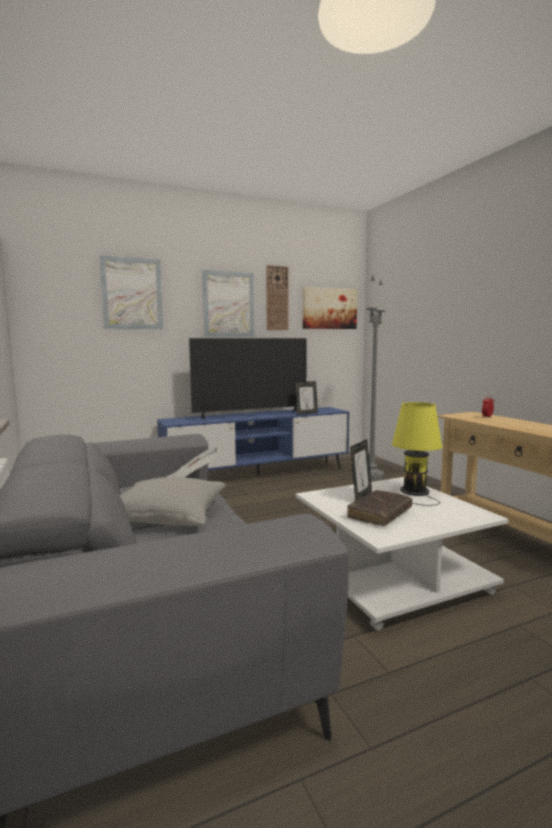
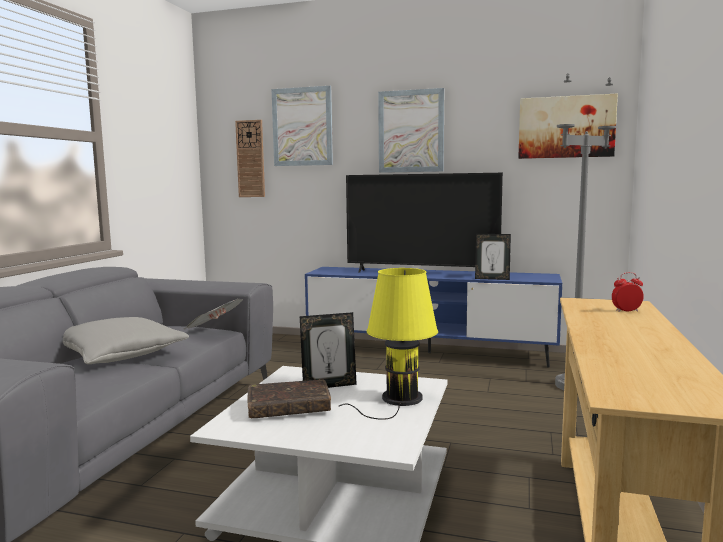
camera: 40 degrees right, 0 degrees up
wall clock [266,265,289,330] -> wall clock moved to [235,120,265,197]

